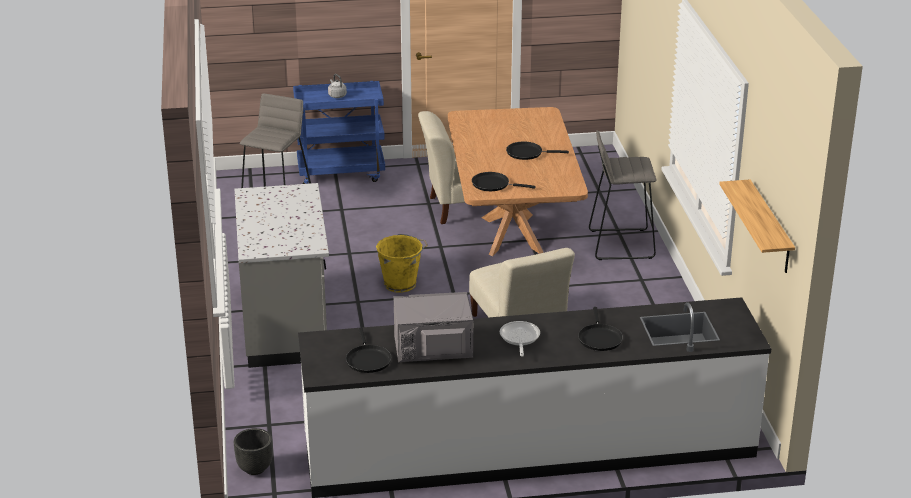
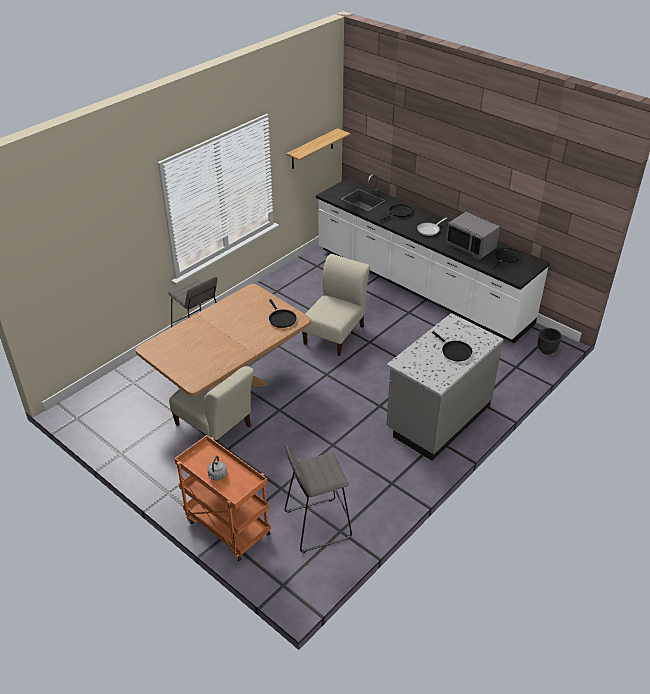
camera: 130 degrees left, 10 degrees up
blue cart [293,81,385,184] -> orange cart [174,435,271,561]
yellow bucket [376,234,428,293] -> none
black frying pan [506,141,569,160] -> black frying pan moved to [432,331,472,361]

